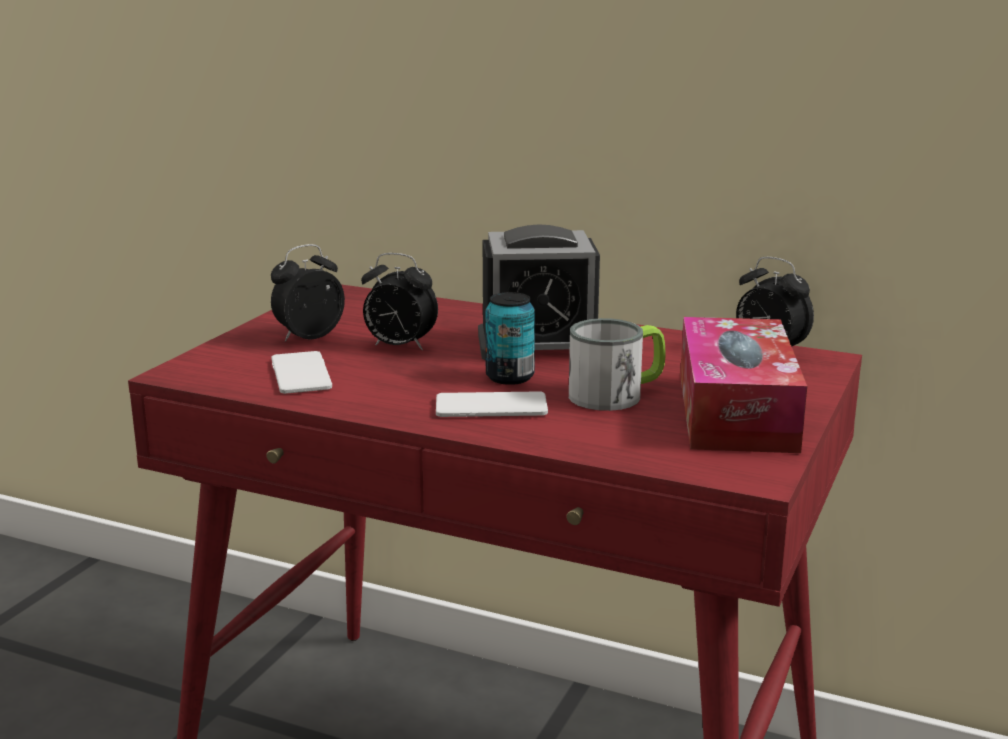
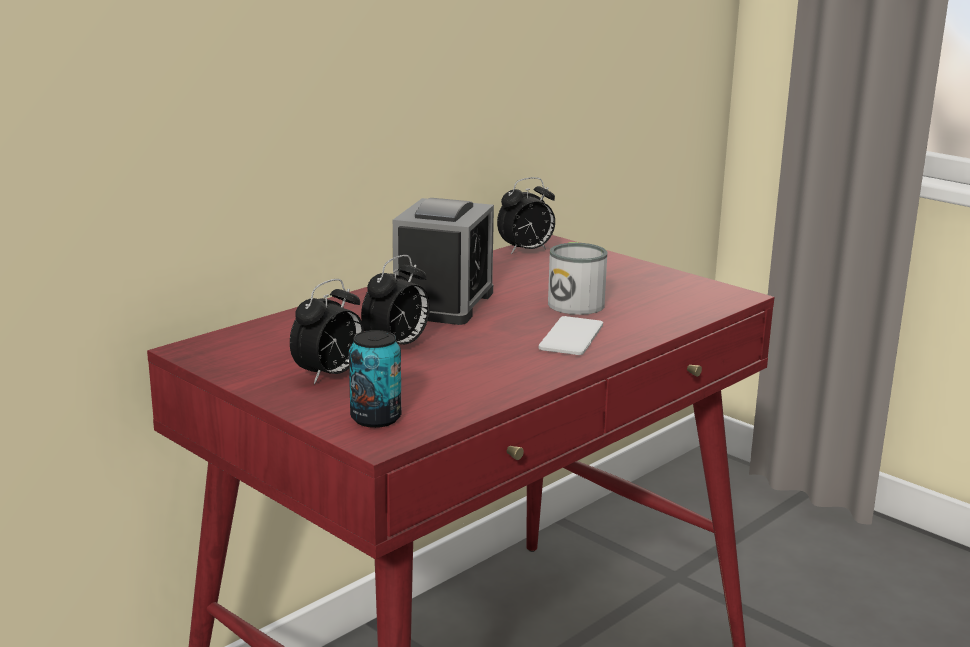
camera: 70 degrees left, 0 degrees up
alarm clock [271,244,345,342] -> alarm clock turned 120 degrees counterclockwise [290,279,364,384]
phone [271,351,332,394] -> none
can [485,292,535,385] -> can moved to [349,330,401,428]
tissue box [680,317,807,453] -> none

